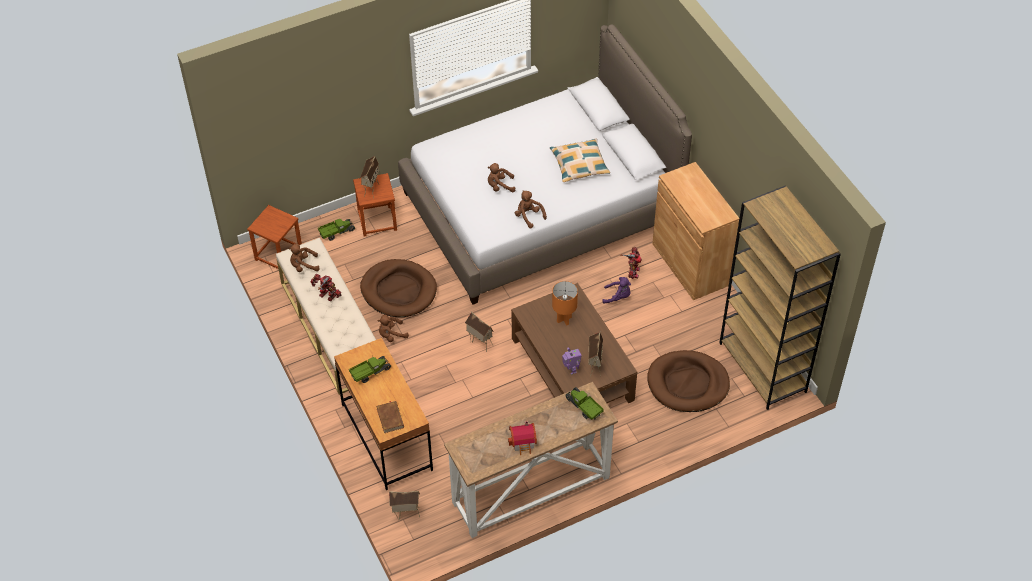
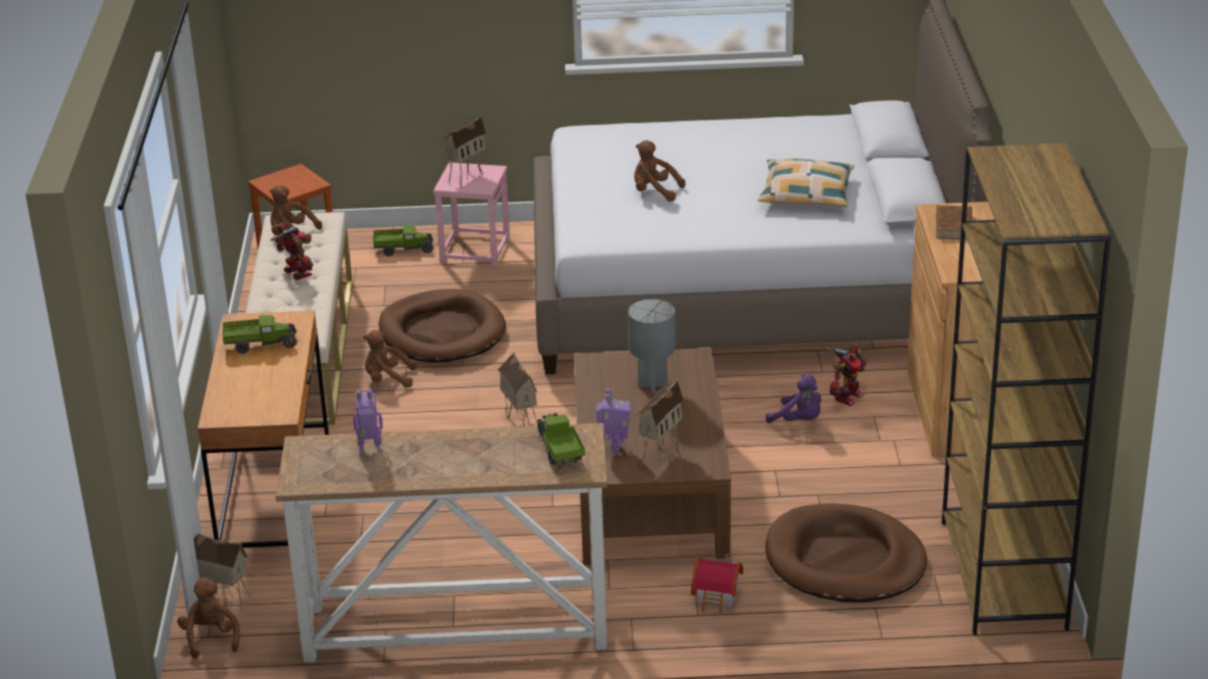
camera: 25 degrees right, 20 degrees down
brown stool [353,173,397,237] -> pink stool [433,162,510,266]
brown book [376,401,404,433] -> brown book moved to [936,205,972,240]
toy house [508,421,537,455] -> toy house moved to [691,554,743,615]
brown plush toy [515,190,547,228] -> brown plush toy moved to [177,577,240,659]
orange table lamp [552,281,578,325] -> grey table lamp [628,299,676,393]
none -> toy robot [353,389,383,452]

